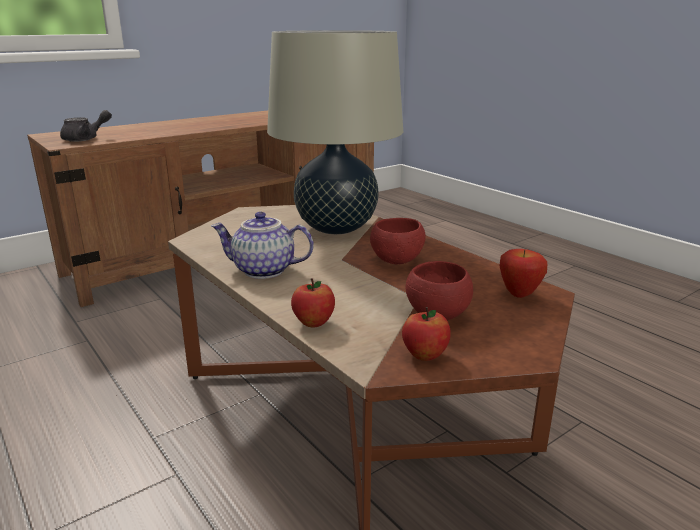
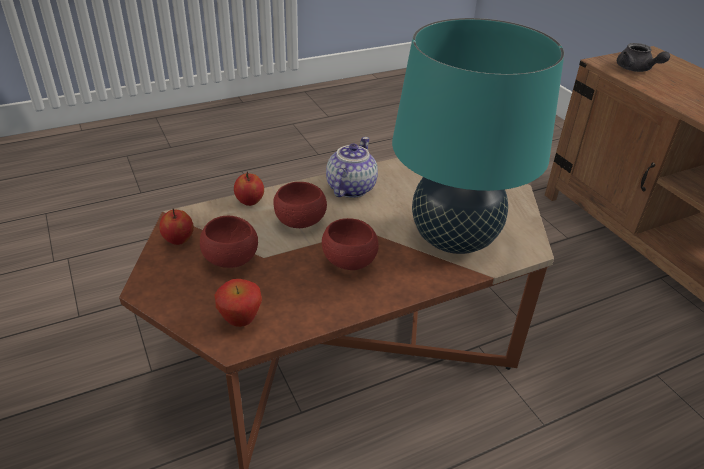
camera: 100 degrees right, 15 degrees up
beige table lamp [267,30,403,234] -> turquoise table lamp [392,18,564,254]
none -> red bowl [273,182,327,228]

